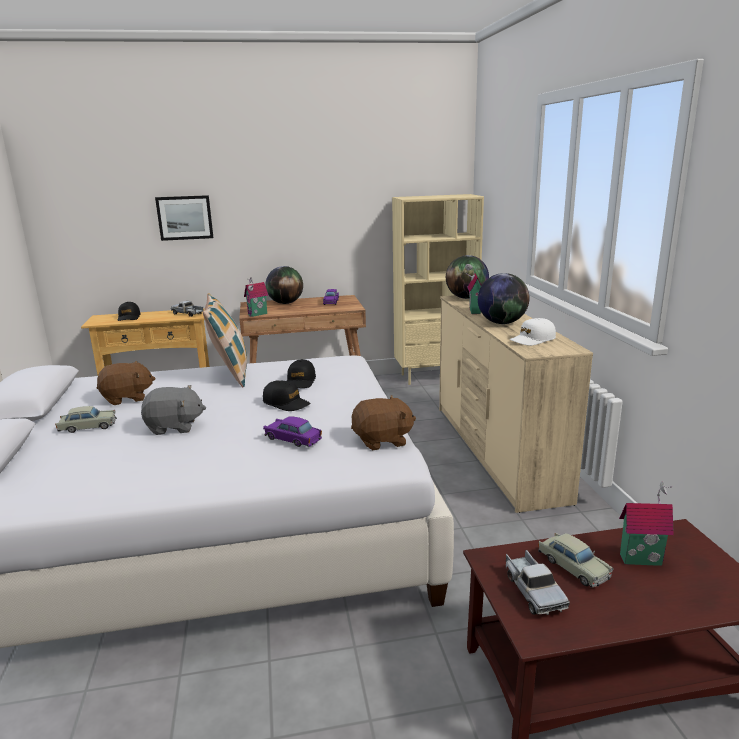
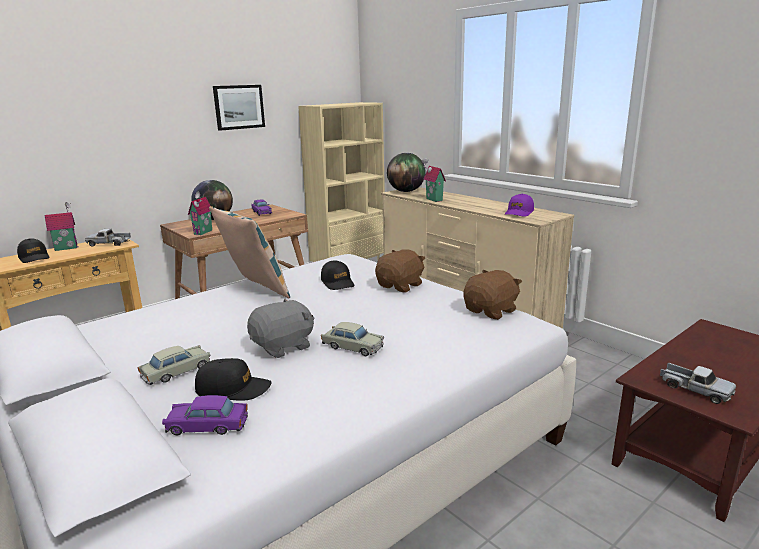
camera: 30 degrees left, 0 degrees up
brown plush toy [97,361,156,405] -> brown plush toy moved to [375,249,426,292]
picture [155,195,213,241] -> picture moved to [213,85,265,131]
black cap [263,380,311,411] -> black cap moved to [195,358,272,401]
purple toy car [263,416,322,447] -> purple toy car moved to [162,395,248,435]
globe [478,273,530,324] -> none
white cap [510,318,556,346] -> purple cap [505,194,534,217]
beige toy car [538,533,614,588] -> beige toy car moved to [321,322,384,356]
toy house [619,481,674,566] -> toy house moved to [45,202,79,251]

